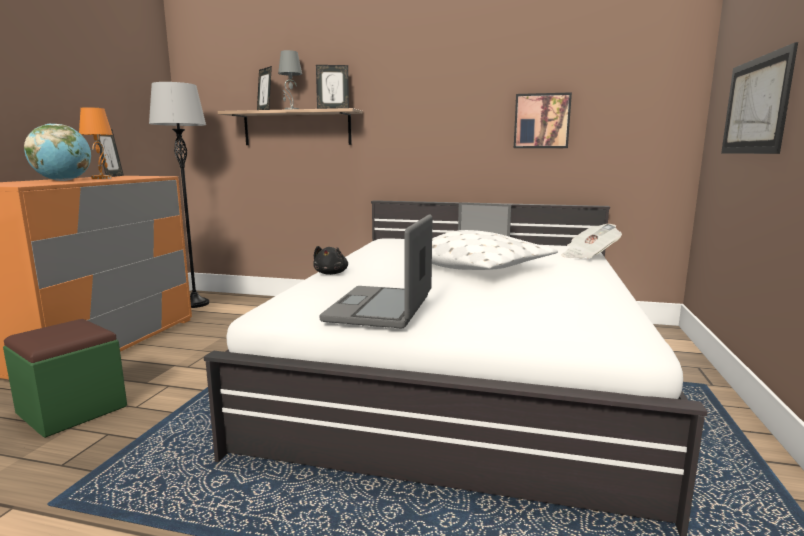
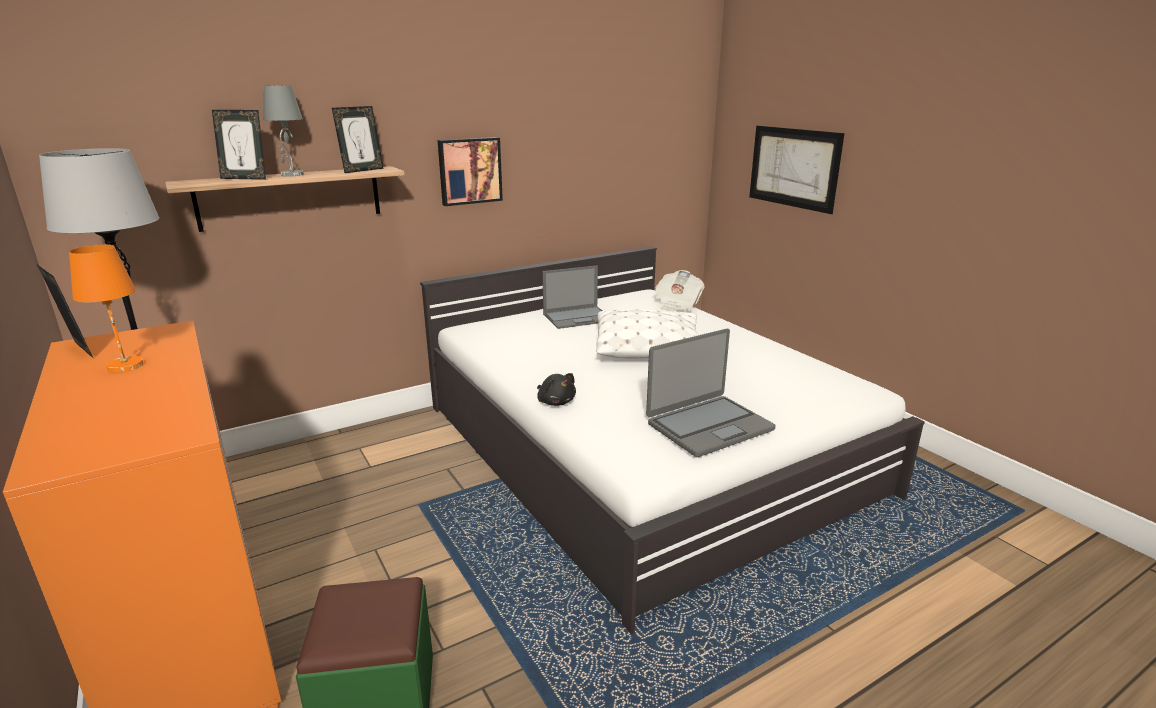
camera: 45 degrees left, 10 degrees up
globe [24,124,91,181] -> none
laptop [319,214,432,328] -> laptop turned 90 degrees counterclockwise [646,329,776,457]
picture [514,92,572,148] -> picture moved to [438,137,503,206]

